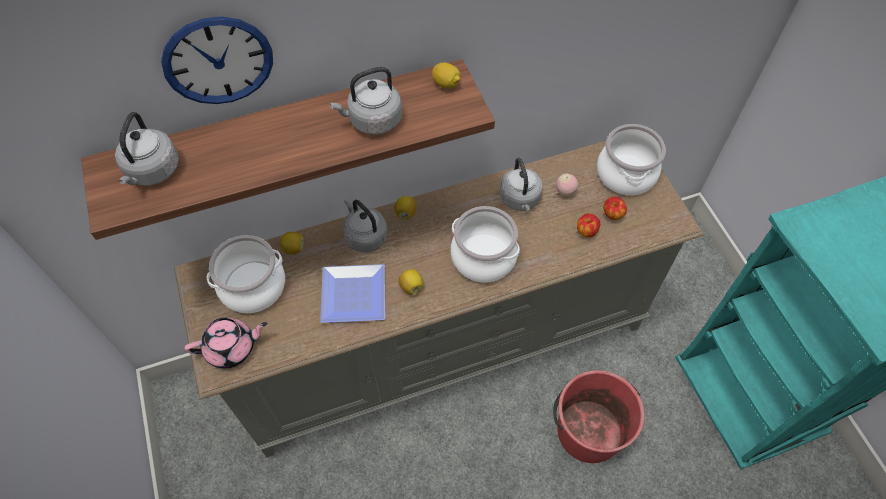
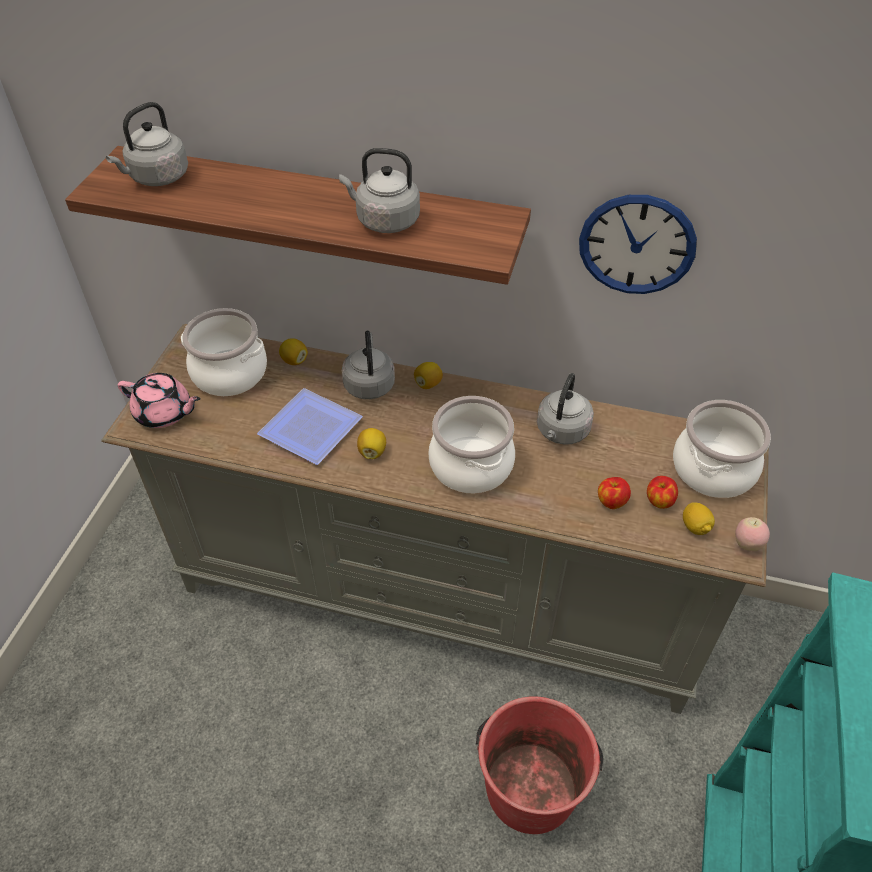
camera: 35 degrees right, 10 degrees down
wall clock [161,17,273,104] -> wall clock moved to [579,195,697,294]
lemon [432,63,460,89] -> lemon moved to [683,502,715,535]
apple [556,174,578,197] -> apple moved to [735,517,770,551]

